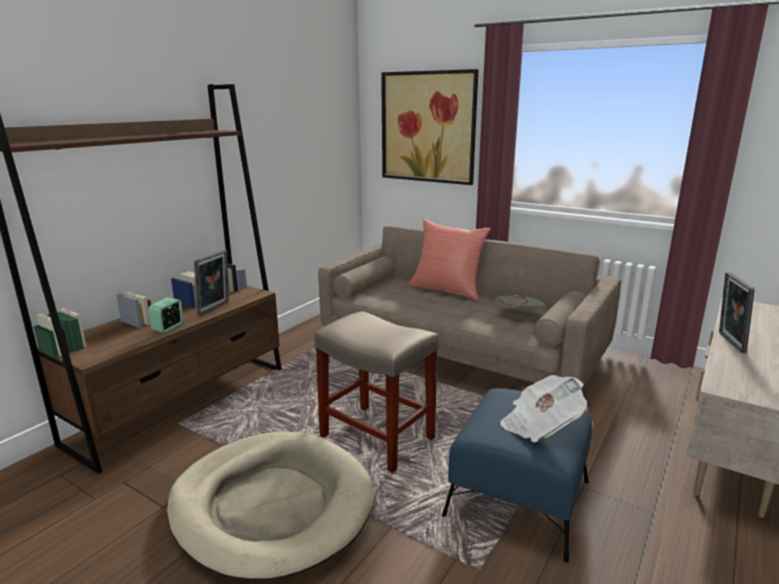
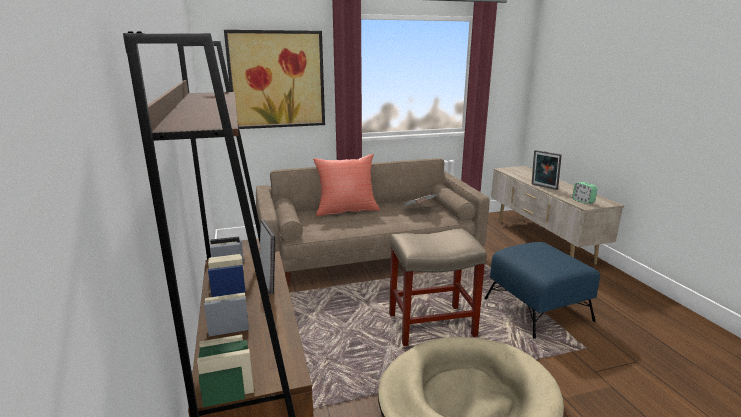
camera: 50 degrees left, 0 degrees up
alarm clock [149,297,184,333] -> alarm clock moved to [572,182,598,204]
newspaper [500,375,587,442] -> none

